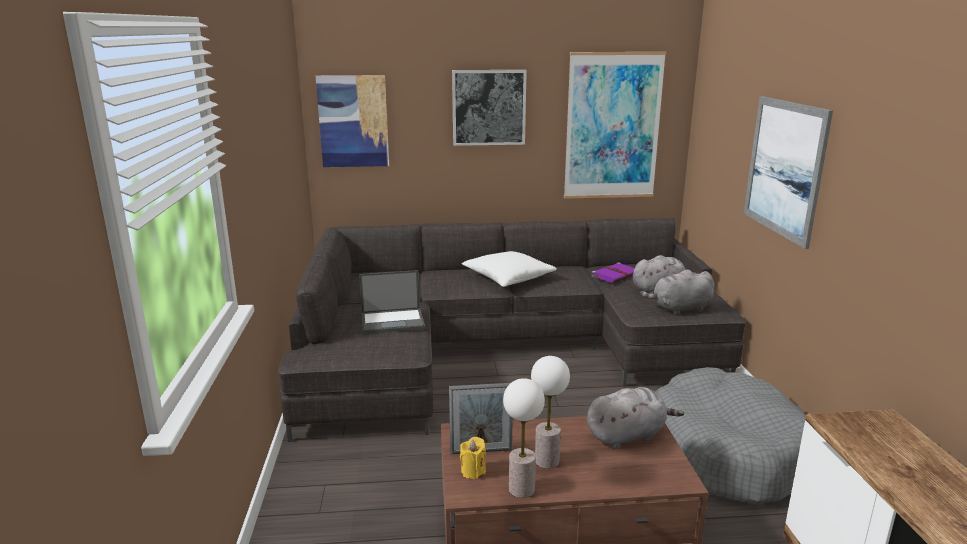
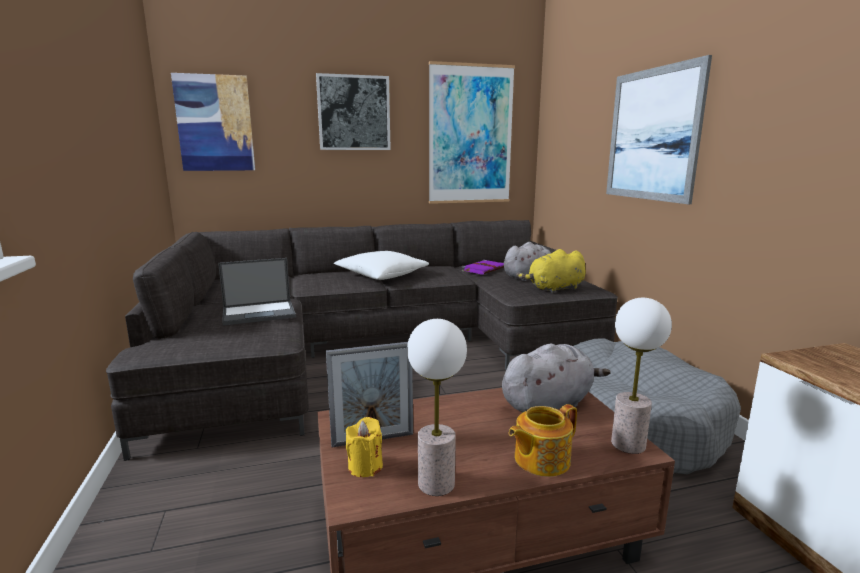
camera: 10 degrees left, 5 degrees down
table lamp [531,356,570,469] -> table lamp moved to [611,298,672,454]
grey plush toy [640,269,714,315] -> yellow plush toy [516,249,586,293]
none -> teapot [509,404,577,477]

